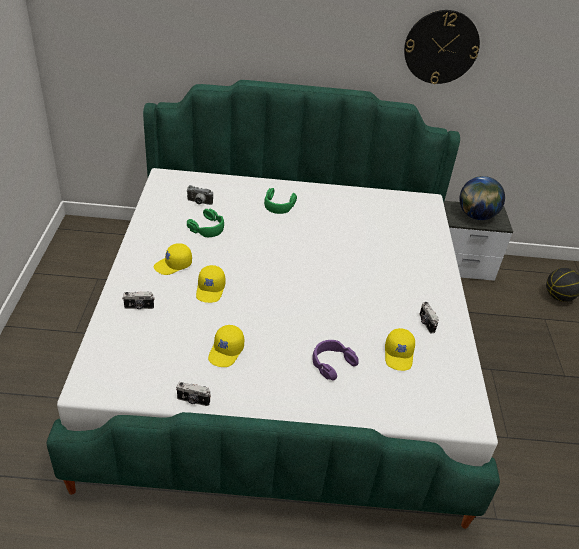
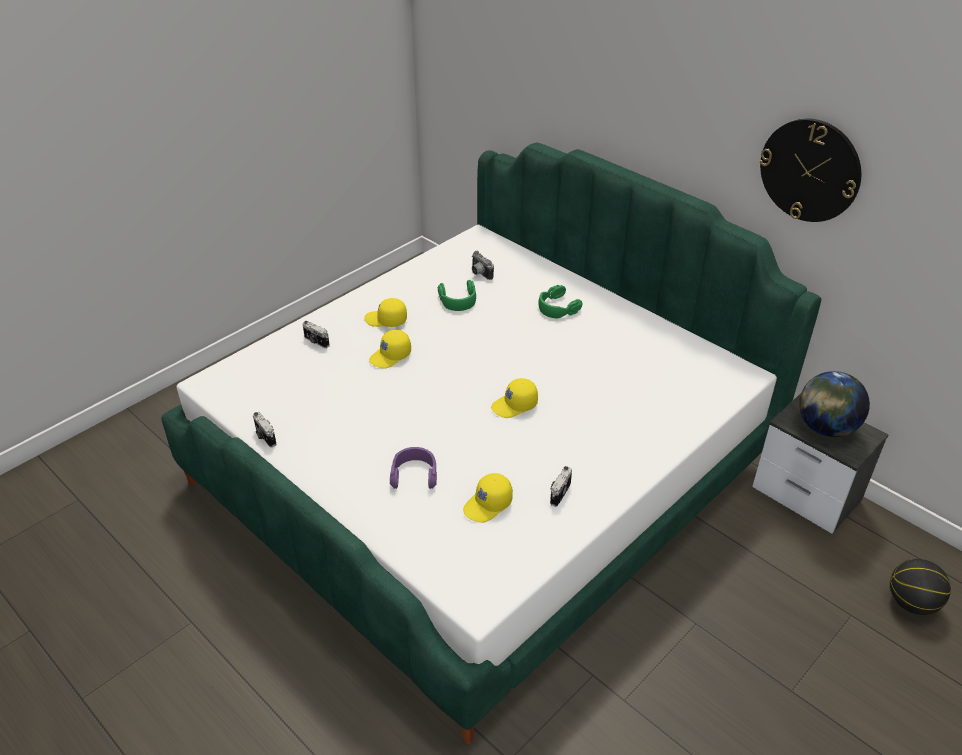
camera: 45 degrees right, 0 degrees up
yellow cap [208,325,244,367] -> yellow cap moved to [491,378,538,418]

